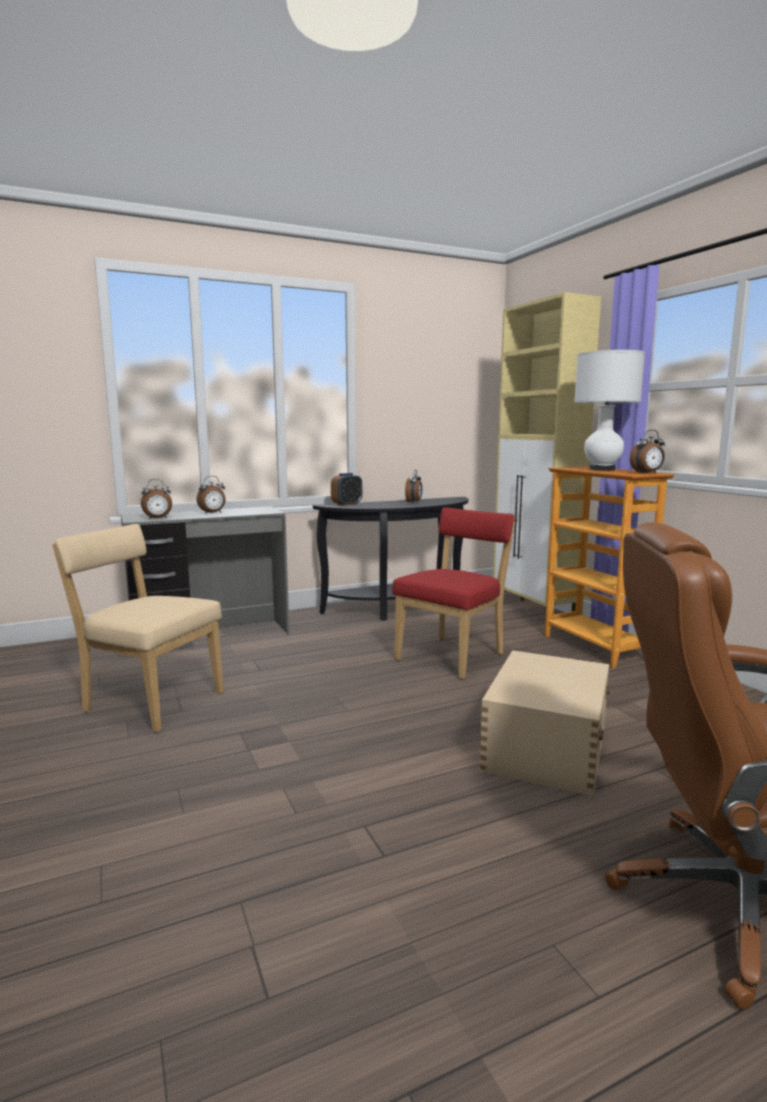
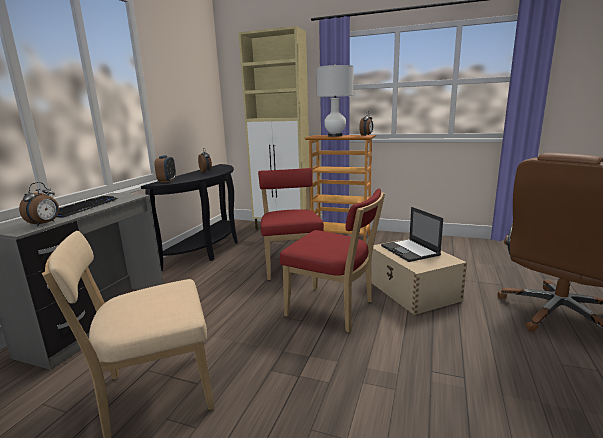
camera: 45 degrees left, 5 degrees up
alarm clock [196,476,226,513] -> keyboard [57,196,118,218]
none -> red chair [280,189,385,332]
none -> laptop [381,207,443,262]

